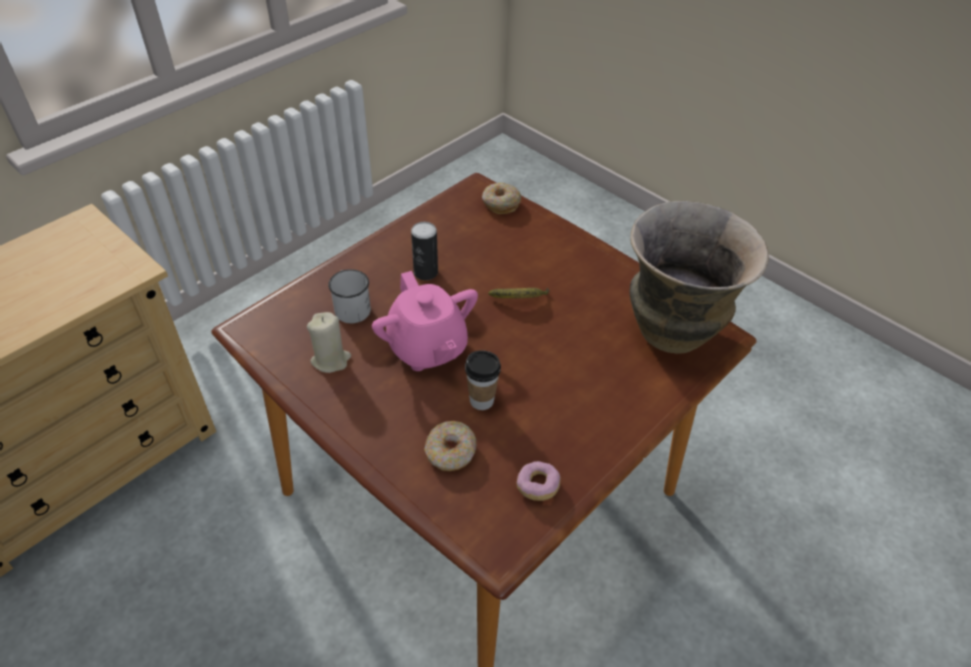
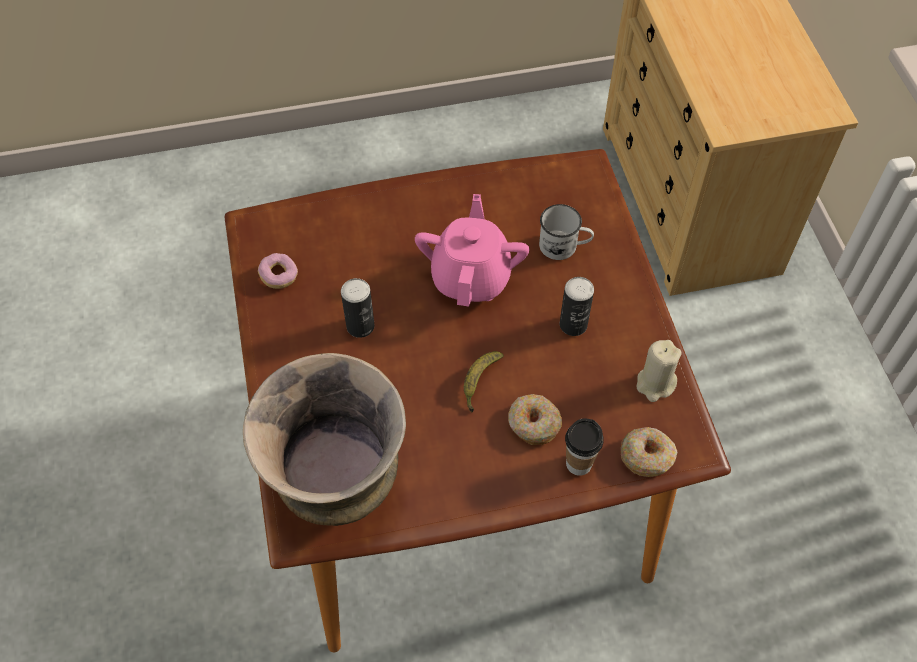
camera: 125 degrees right, 10 degrees up
beige candle [307,312,351,373] -> beige candle moved to [637,340,682,402]
pink teapot [372,271,478,371] -> pink teapot turned 90 degrees clockwise [415,194,529,307]
donut [424,421,476,471] -> donut moved to [508,394,562,445]
cup [465,350,501,410] -> cup moved to [565,419,603,476]
none -> can [341,278,375,338]

